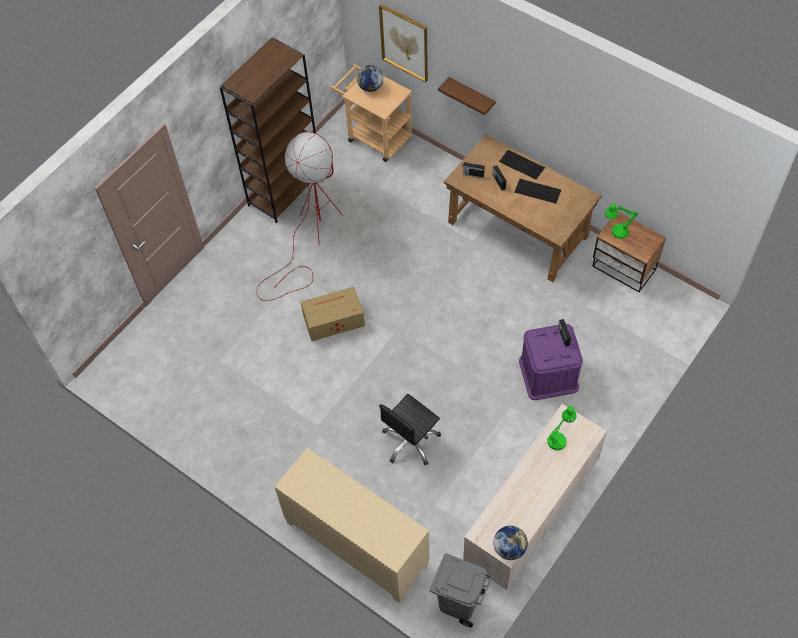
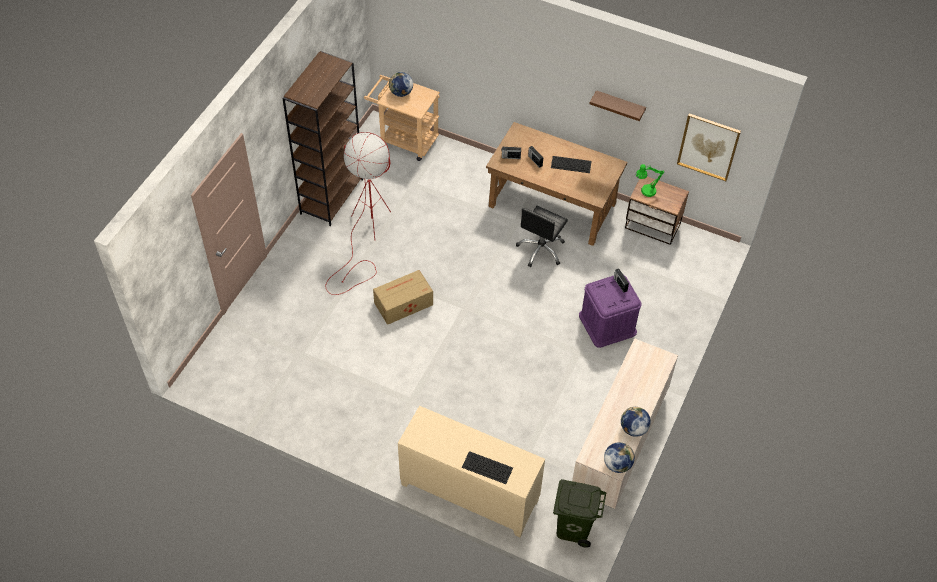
camera: 15 degrees left, 5 degrees down
picture [379,4,428,82] -> picture moved to [677,113,741,181]
black office chair [379,394,441,465] -> black office chair moved to [516,206,568,267]
grey trash can [429,553,492,627] -> green trash can [553,479,607,548]
brown shelf [438,77,495,115] -> brown shelf moved to [589,90,646,121]
keyboard [499,150,545,179] -> keyboard moved to [462,451,513,484]
green table lamp [547,406,577,450] -> none
none -> globe [621,406,651,437]

